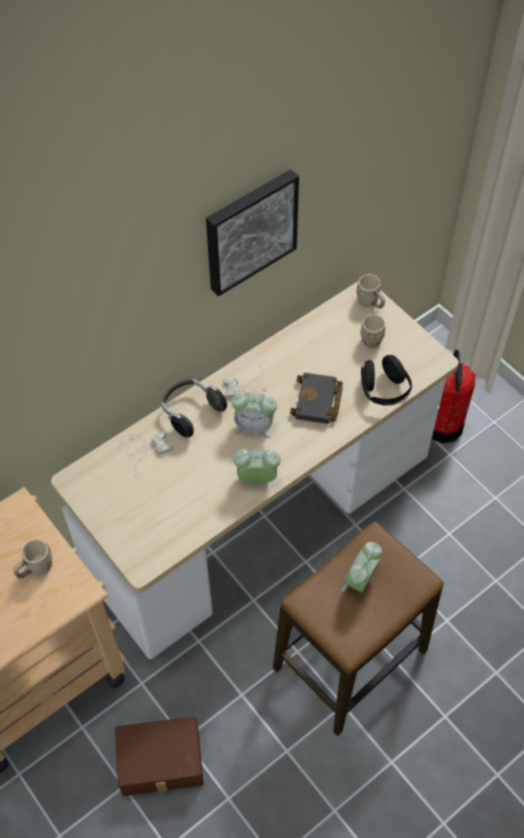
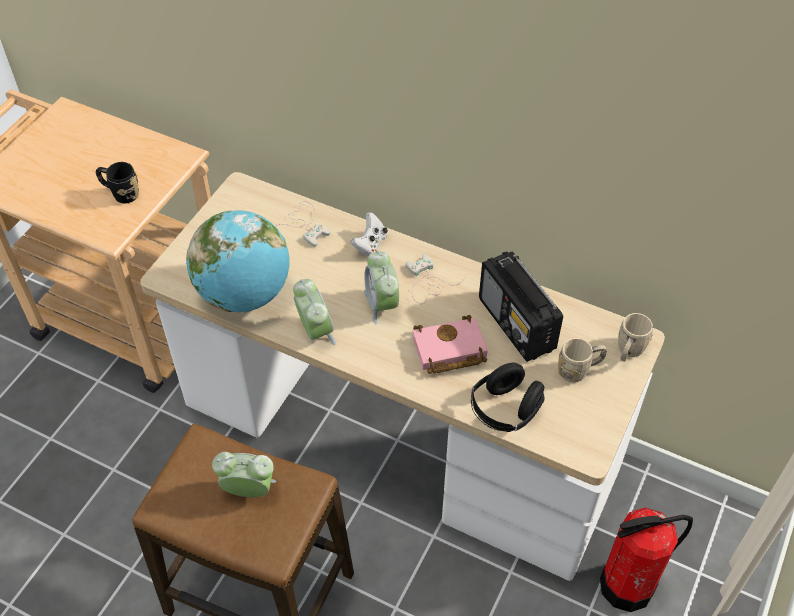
camera: 65 degrees right, 5 degrees down
beige mug [13,539,52,579] -> black mug [96,162,139,204]
brown storage box [115,716,204,796] -> none
headphones [162,379,227,438] -> white game controller [351,212,388,256]
picture [206,169,299,296] -> none
black book [290,373,343,424] -> pink book [413,315,488,374]
none -> globe [186,211,289,312]
none -> radio [479,251,563,362]

